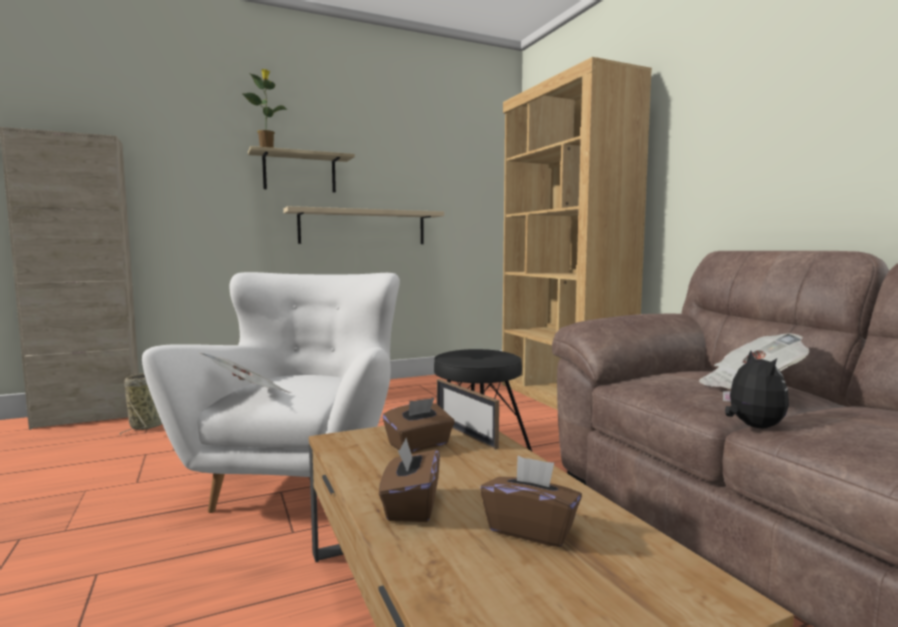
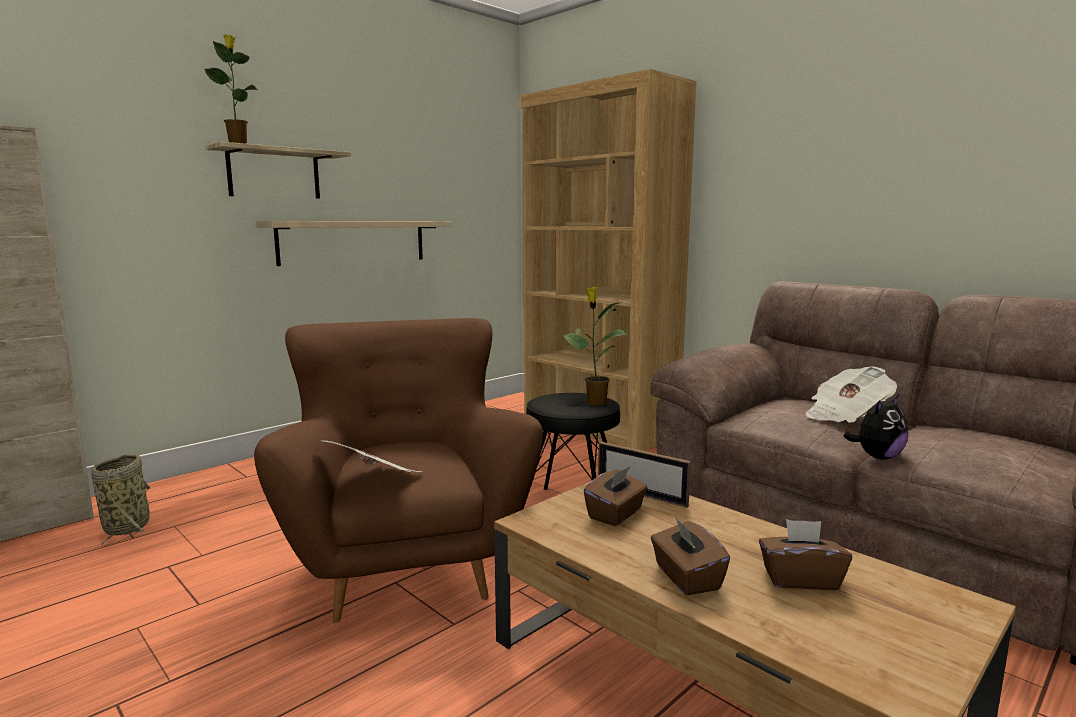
camera: 20 degrees left, 5 degrees up
white armchair [142,272,400,513] -> brown armchair [254,318,543,623]
plush toy [723,350,789,428] -> plush toy turned 75 degrees clockwise [843,395,908,459]
none -> potted plant [562,287,628,406]

